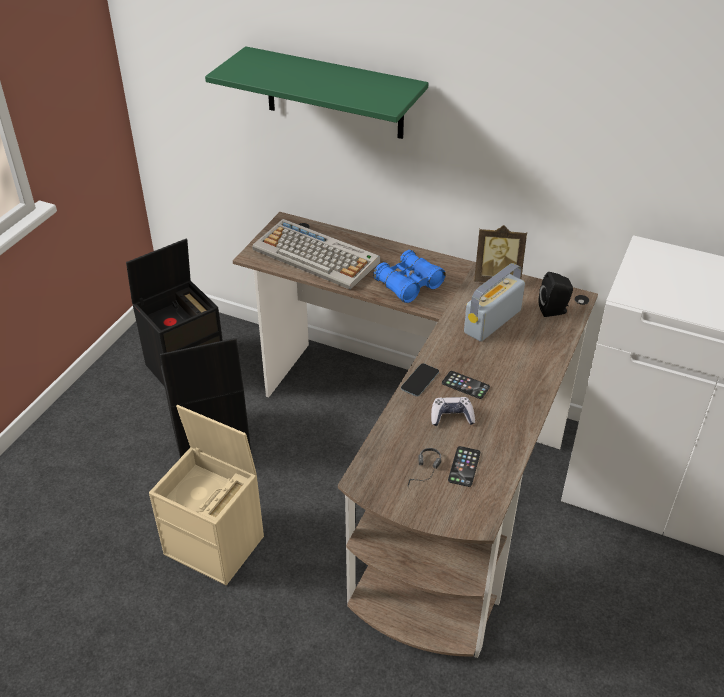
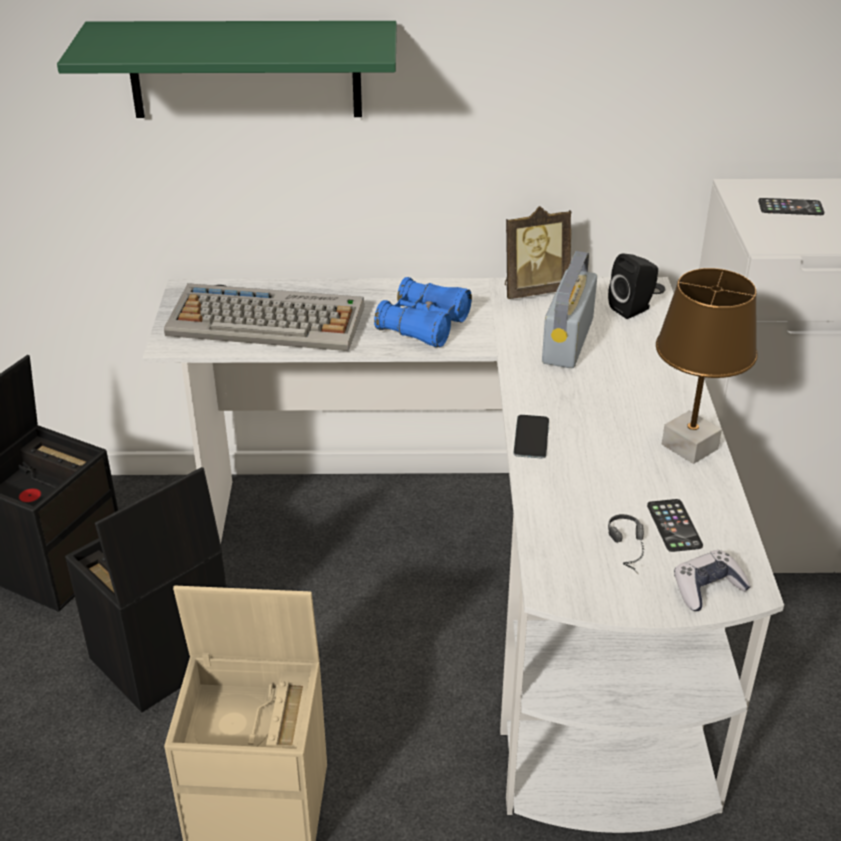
camera: 25 degrees left, 5 degrees down
brown desk [233,212,598,658] -> white desk [143,277,784,833]
game controller [431,397,475,426] -> game controller moved to [674,550,751,611]
phone [442,371,490,399] -> phone moved to [758,198,824,215]
none -> brown table lamp [656,268,758,464]

